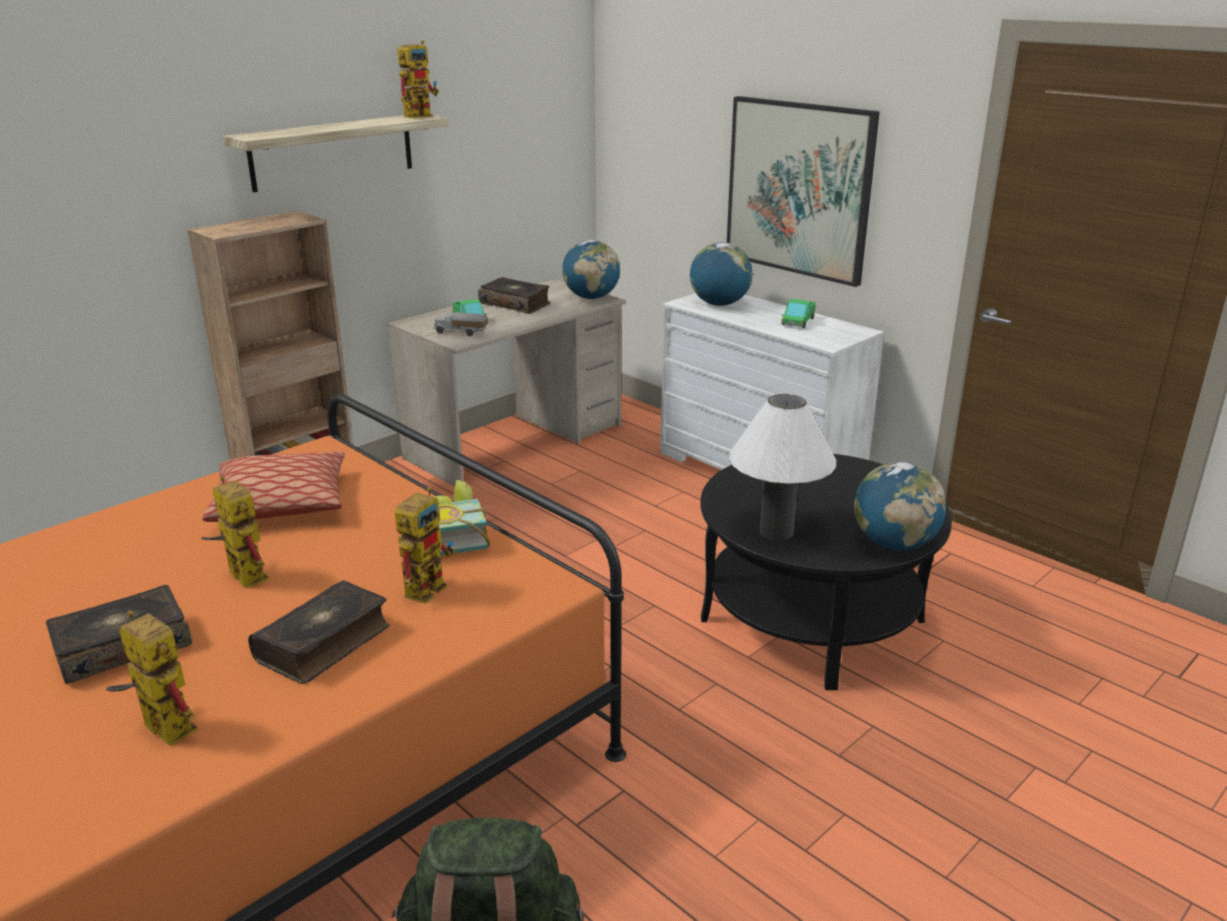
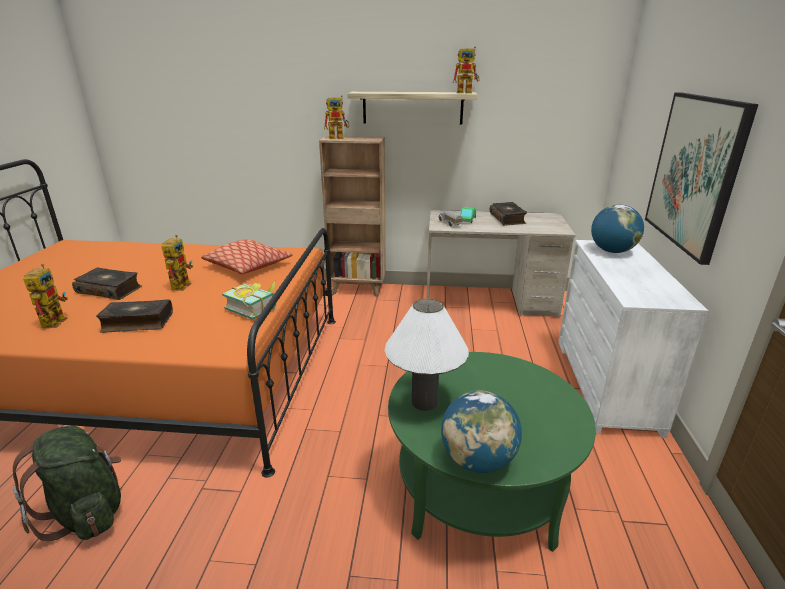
camera: 50 degrees right, 0 degrees up
toy robot [395,487,455,604] -> toy robot moved to [324,95,349,139]
globe [562,240,620,299] -> none
black coffee table [700,454,952,690] -> green coffee table [388,352,596,552]
toy truck [781,299,815,328] -> none

